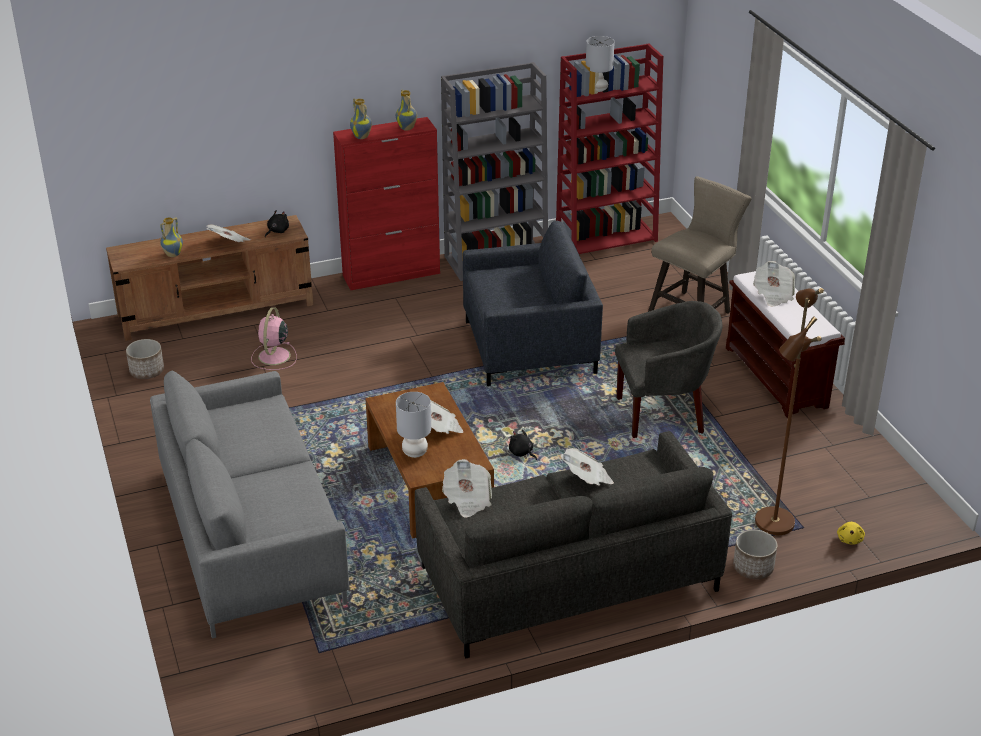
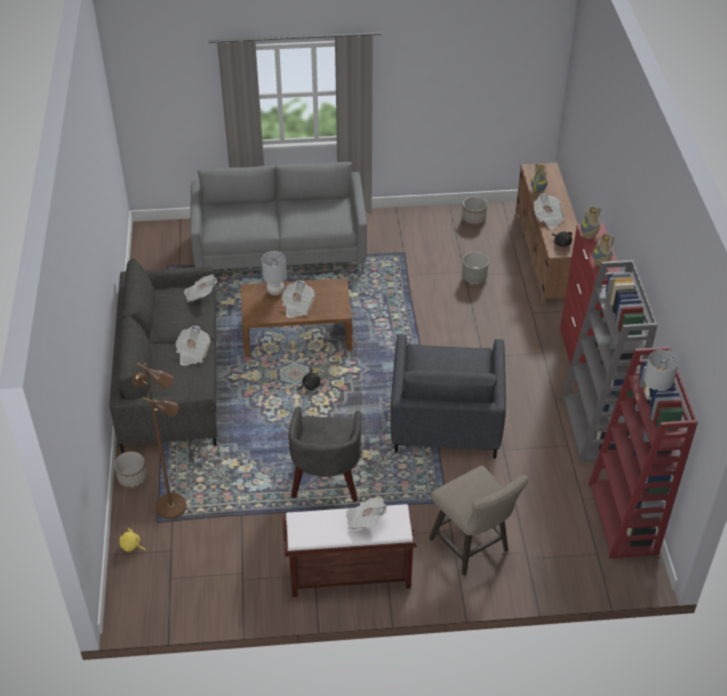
camera: 105 degrees right, 10 degrees up
pink fan [251,307,297,370] -> grey planter [462,252,489,284]

